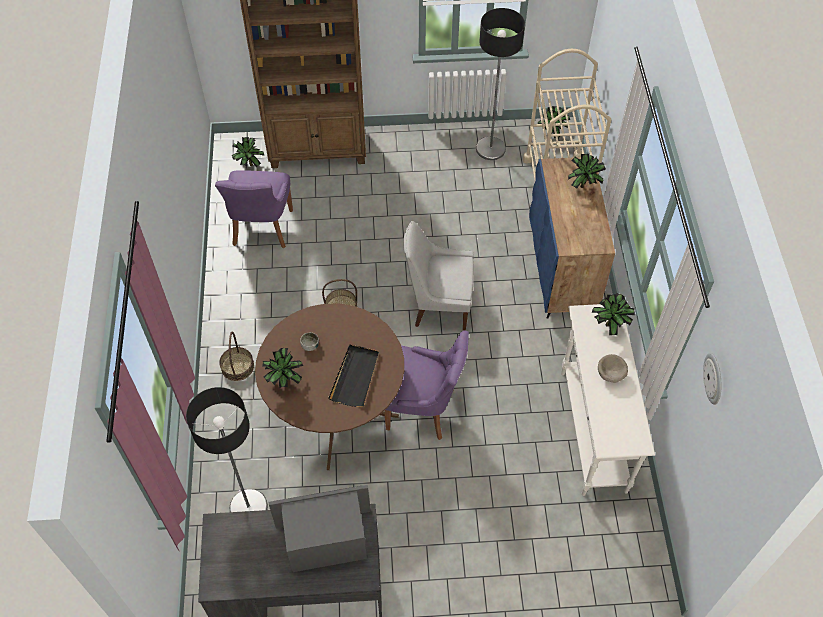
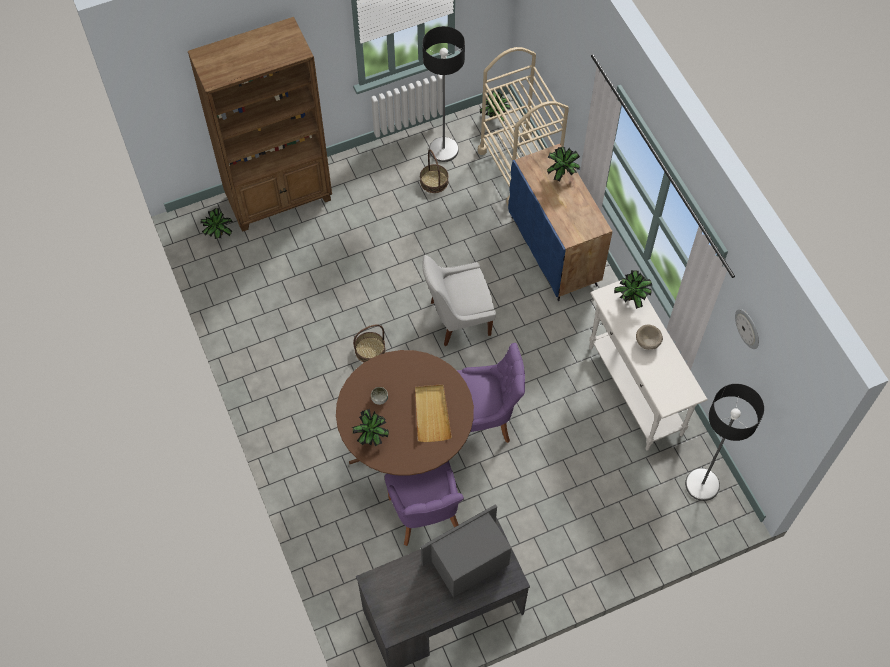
camera: 20 degrees left, 5 degrees up
floor lamp [186,387,268,512] -> floor lamp moved to [685,384,764,501]
purple chair [215,170,293,248] -> purple chair moved to [385,461,464,546]
basket [219,332,254,381] -> basket moved to [420,149,449,193]
black tray [328,344,379,407] -> beige tray [415,384,452,442]

